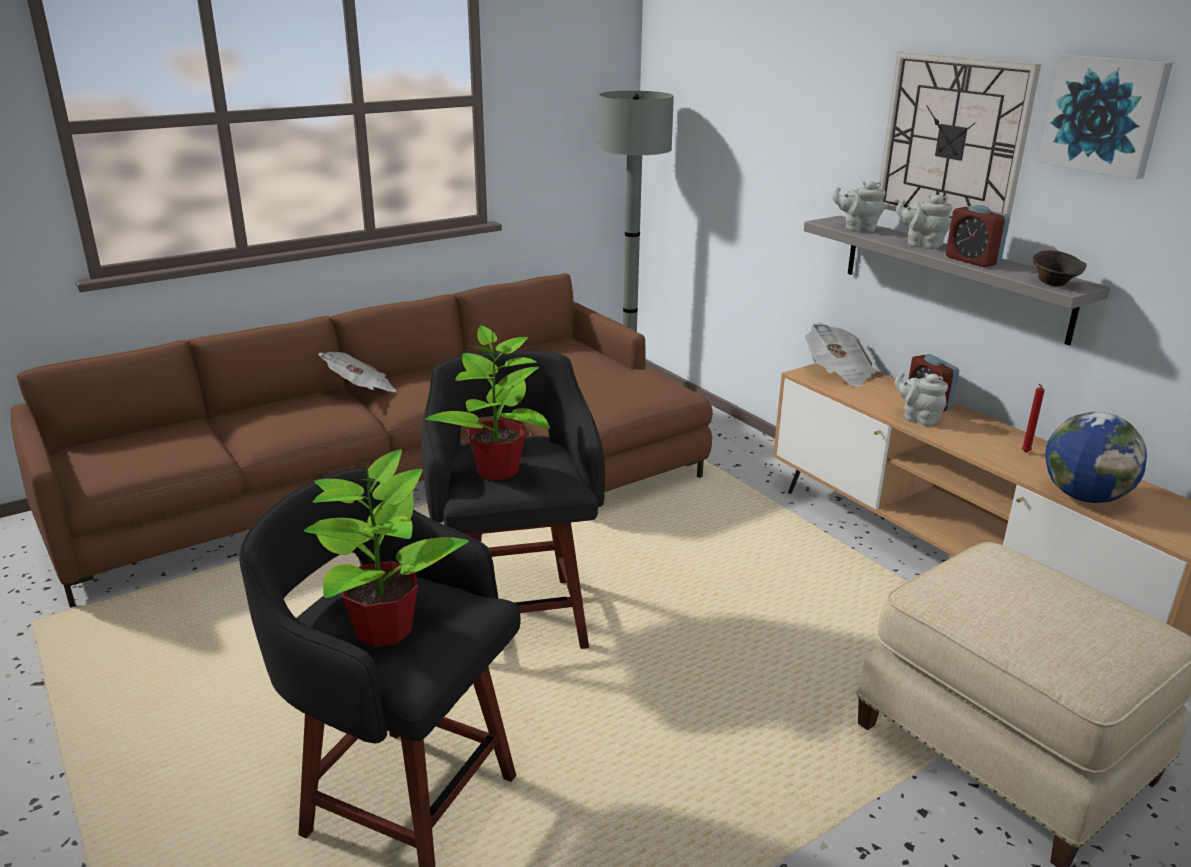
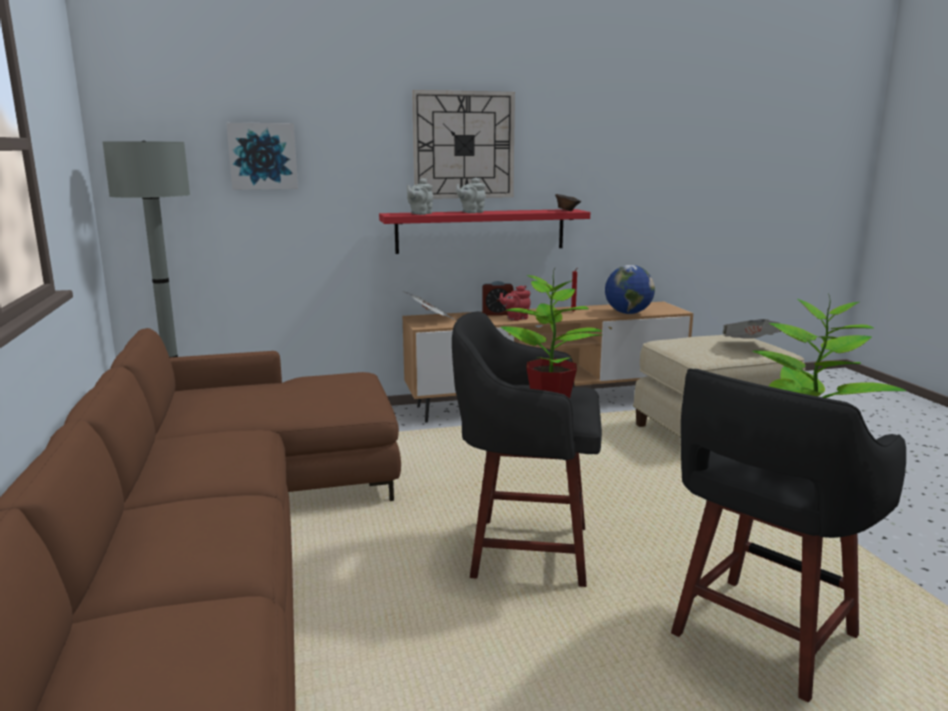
camera: 70 degrees left, 10 degrees down
newspaper [318,352,396,392] -> newspaper moved to [723,319,781,339]
grey shelf [804,216,1110,345] -> red shelf [379,209,590,254]
grey teapot [894,372,948,426] -> red teapot [499,285,531,321]
alarm clock [946,205,1010,267] -> none
picture [1038,54,1173,179] -> picture moved to [227,123,298,190]

